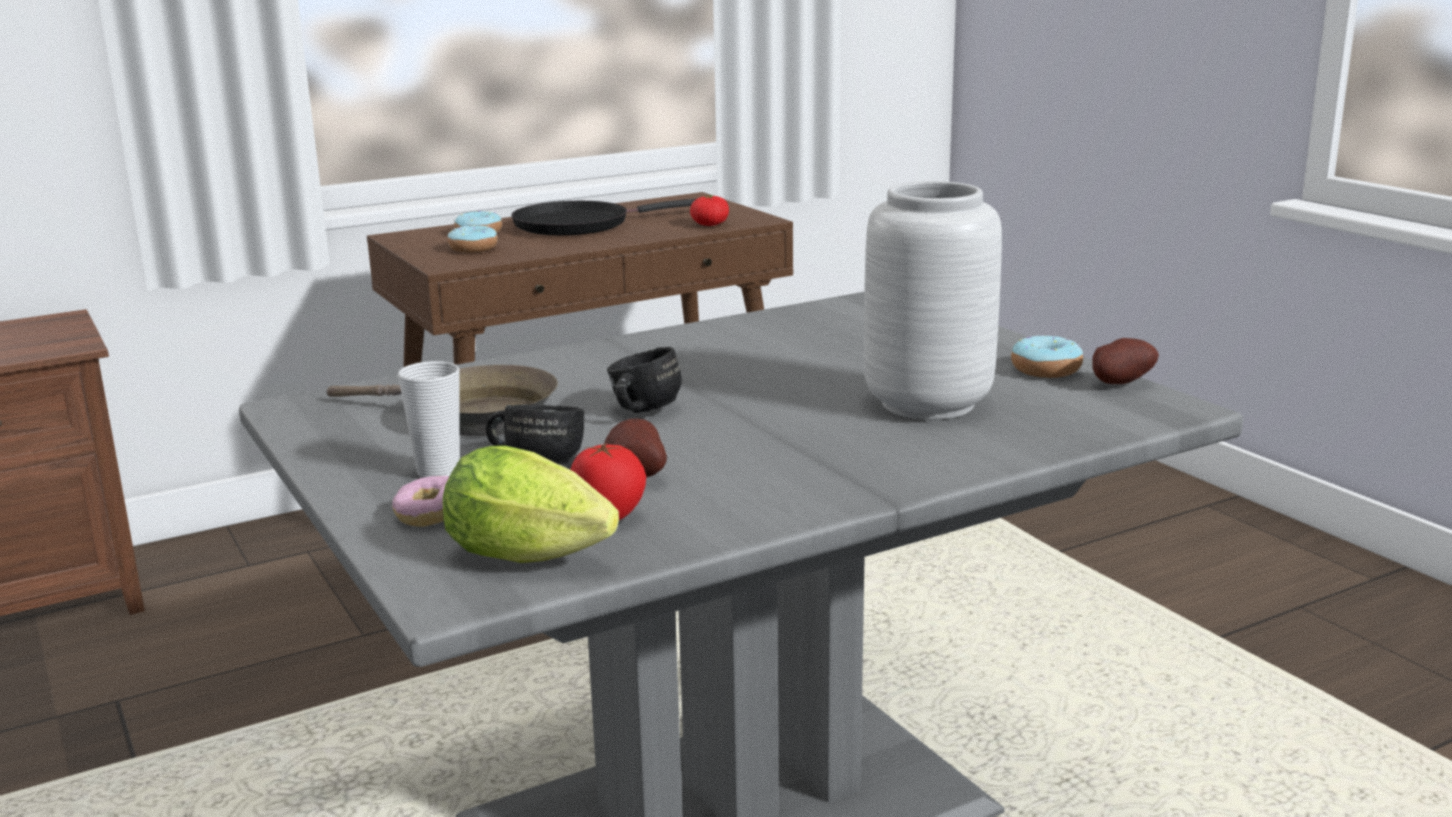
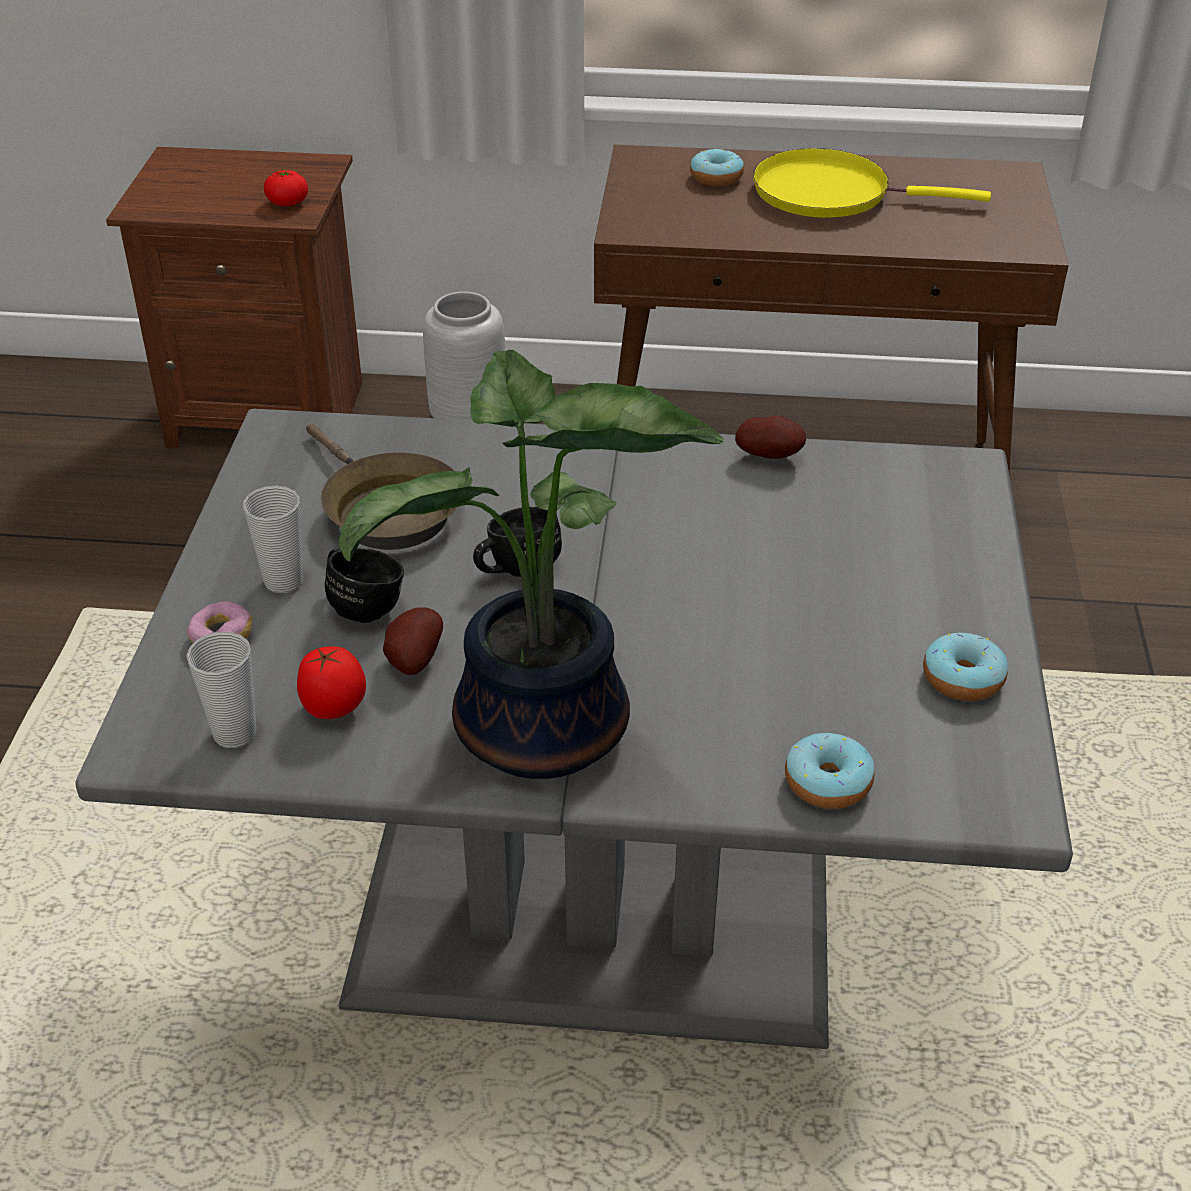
camera: 35 degrees right, 20 degrees up
lettuce [443,446,619,563] -> cup [186,632,256,748]
donut [448,225,498,253] -> donut moved to [785,733,874,809]
black frying pan [511,199,696,235] -> yellow frying pan [753,148,991,218]
tomato [690,195,729,226] -> tomato moved to [264,170,308,206]
grey vase [864,181,1002,420] -> grey vase moved to [423,291,505,420]
potato [1092,338,1159,384] -> potato moved to [735,416,806,459]
none -> potted plant [338,350,724,779]

